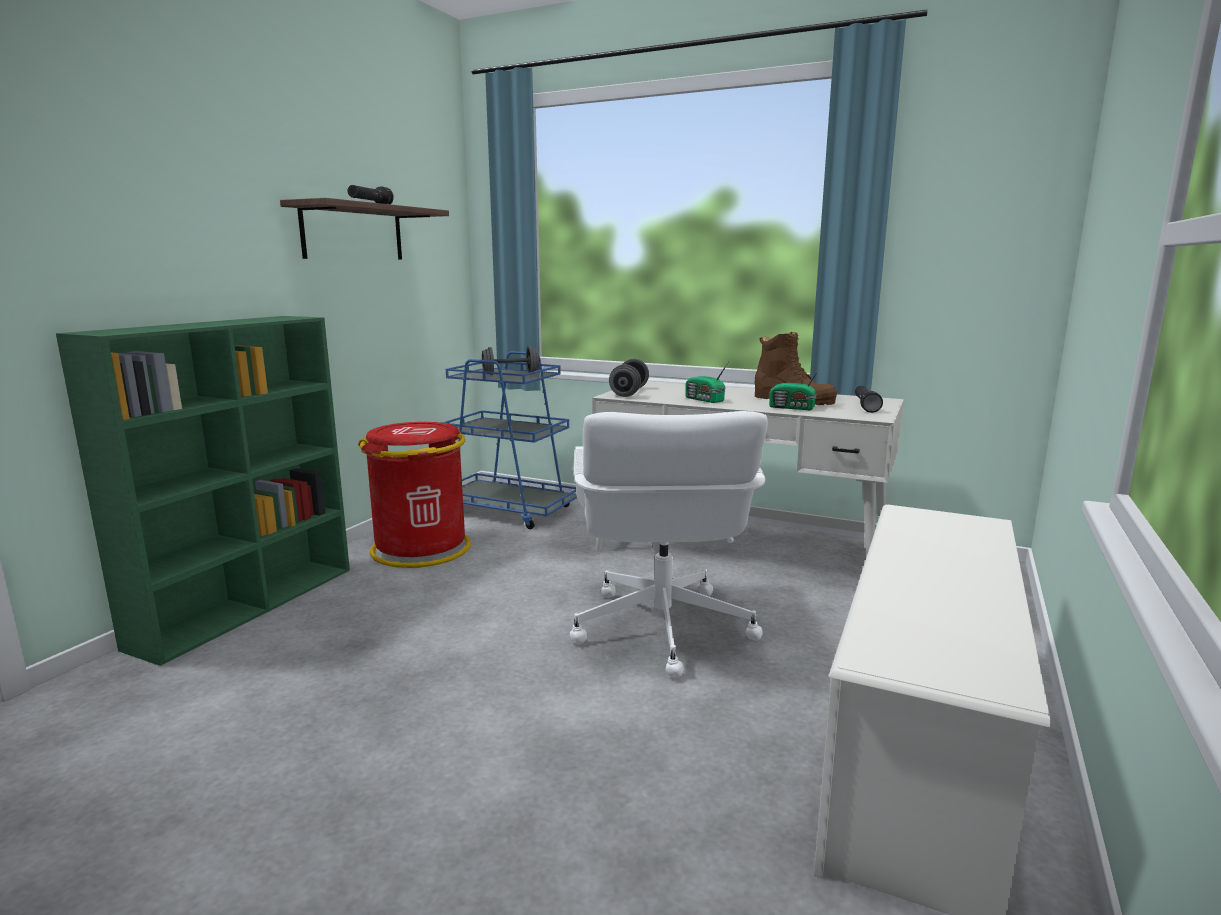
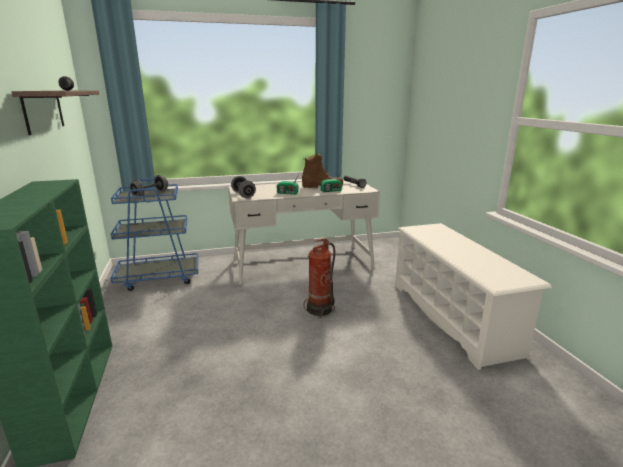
camera: 40 degrees left, 5 degrees up
red trash can [358,422,471,568] -> none
white office chair [570,411,768,678] -> fire extinguisher [304,238,335,318]

